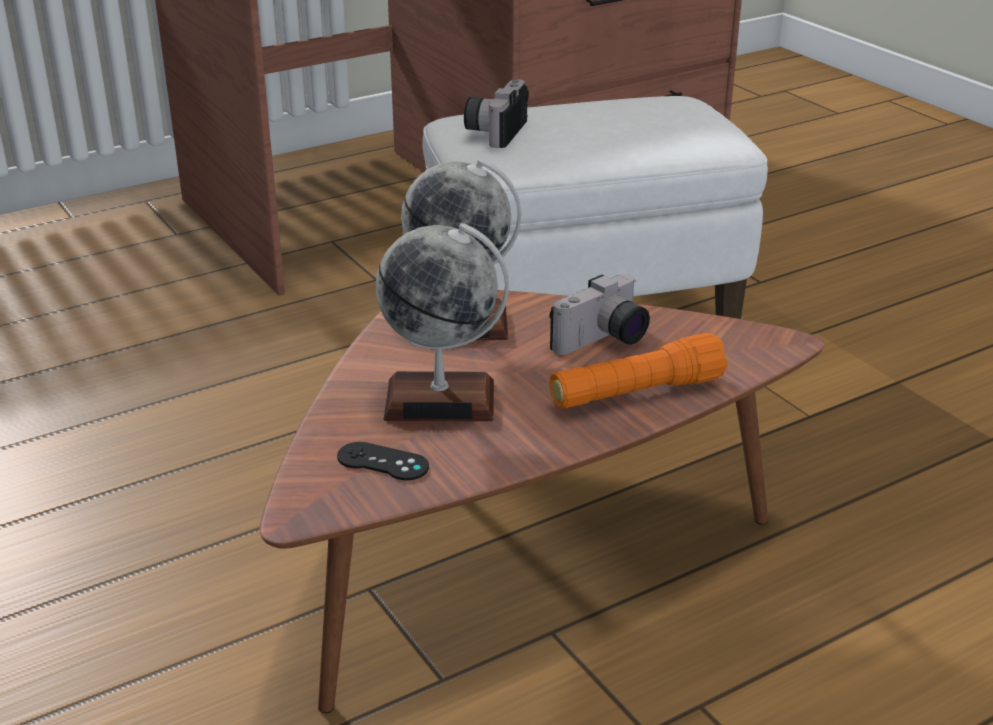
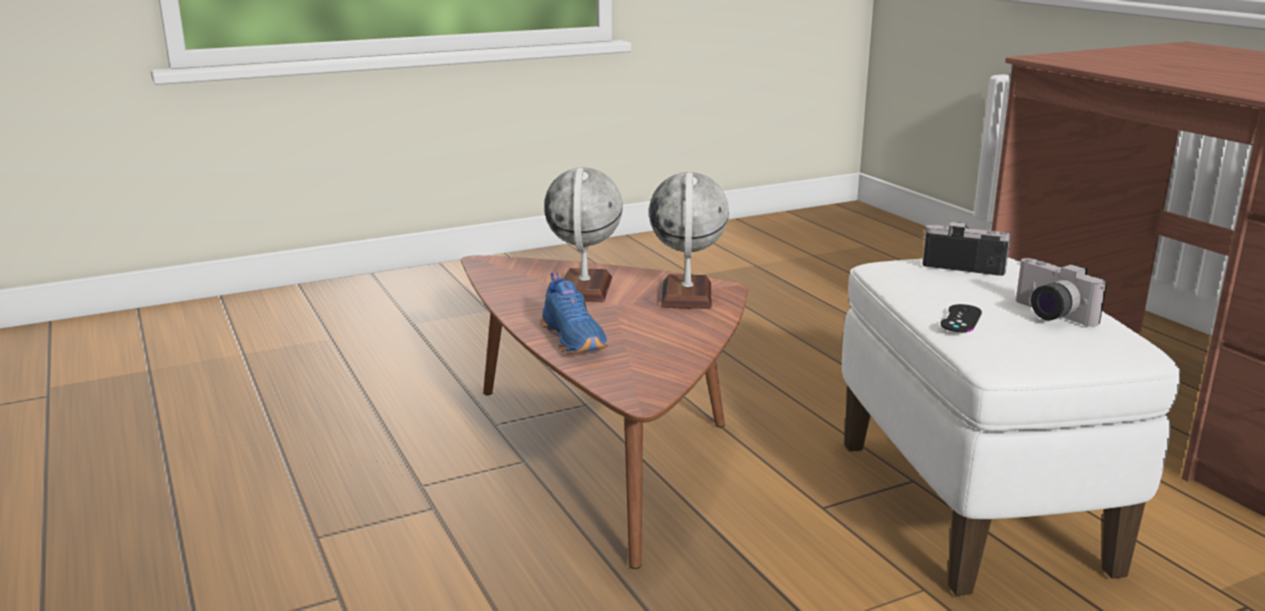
camera: 95 degrees right, 10 degrees down
black game controller [337,442,429,480] -> black game controller moved to [940,304,982,332]
camera [549,274,650,355] -> camera moved to [1016,258,1106,327]
orange flashlight [549,333,728,409] -> blue shoe [541,272,608,354]

